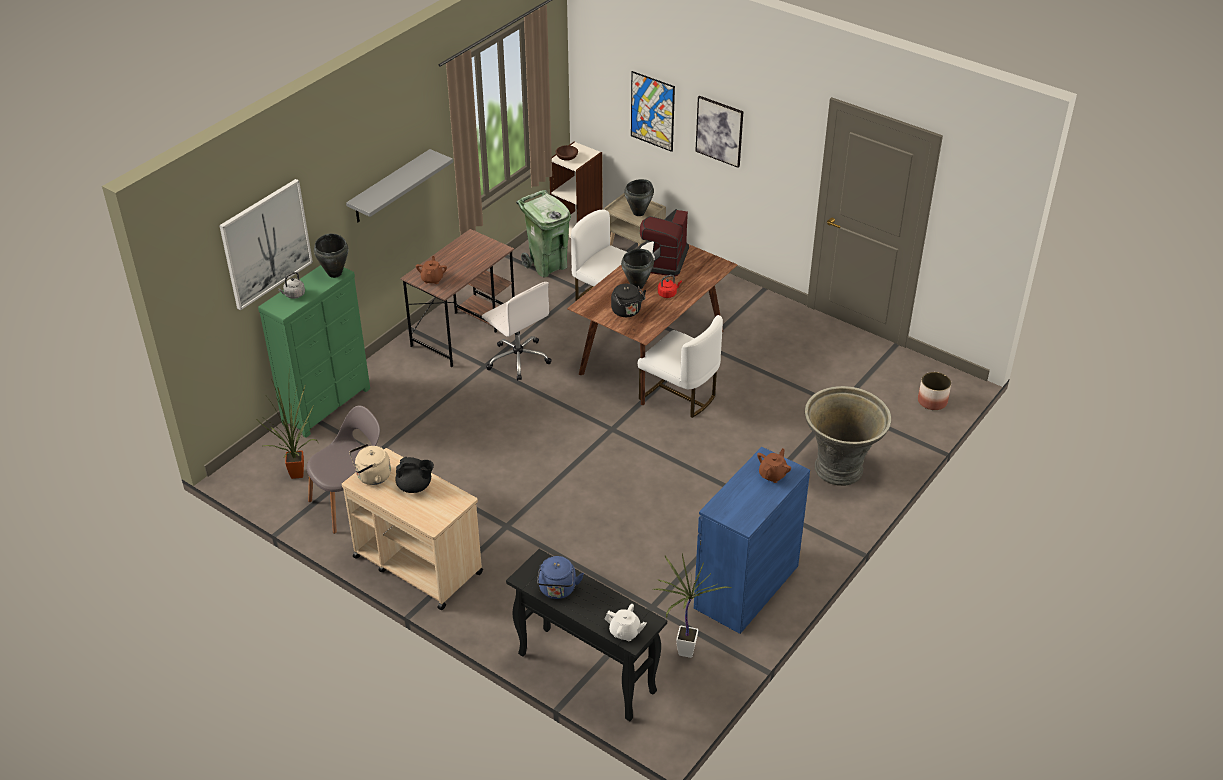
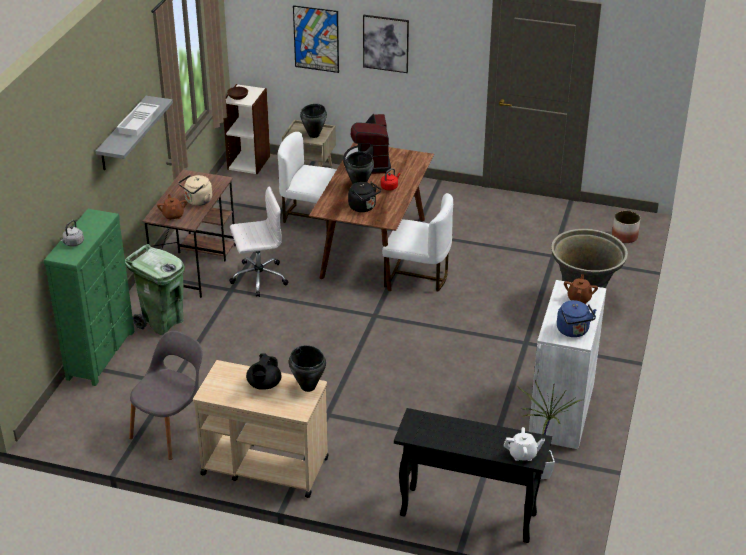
camera: 20 degrees left, 5 degrees down
picture [219,179,313,310] -> none
potted plant [257,379,319,479] -> none
black cooking pot [314,234,348,278] -> black cooking pot moved to [289,345,326,392]
beige kettle [349,444,391,485] -> beige kettle moved to [178,175,212,206]
black teapot [395,457,434,493] -> black teapot turned 120 degrees clockwise [246,354,281,390]
white office chair [482,282,552,381] -> white office chair turned 45 degrees counterclockwise [229,186,289,297]
green trash can [516,190,571,277] -> green trash can moved to [125,244,185,335]
blue kettle [537,556,584,599] -> blue kettle moved to [557,300,596,337]
blue cabinet [694,447,810,634] -> white cabinet [529,280,606,449]
none -> white tray [117,102,160,136]

